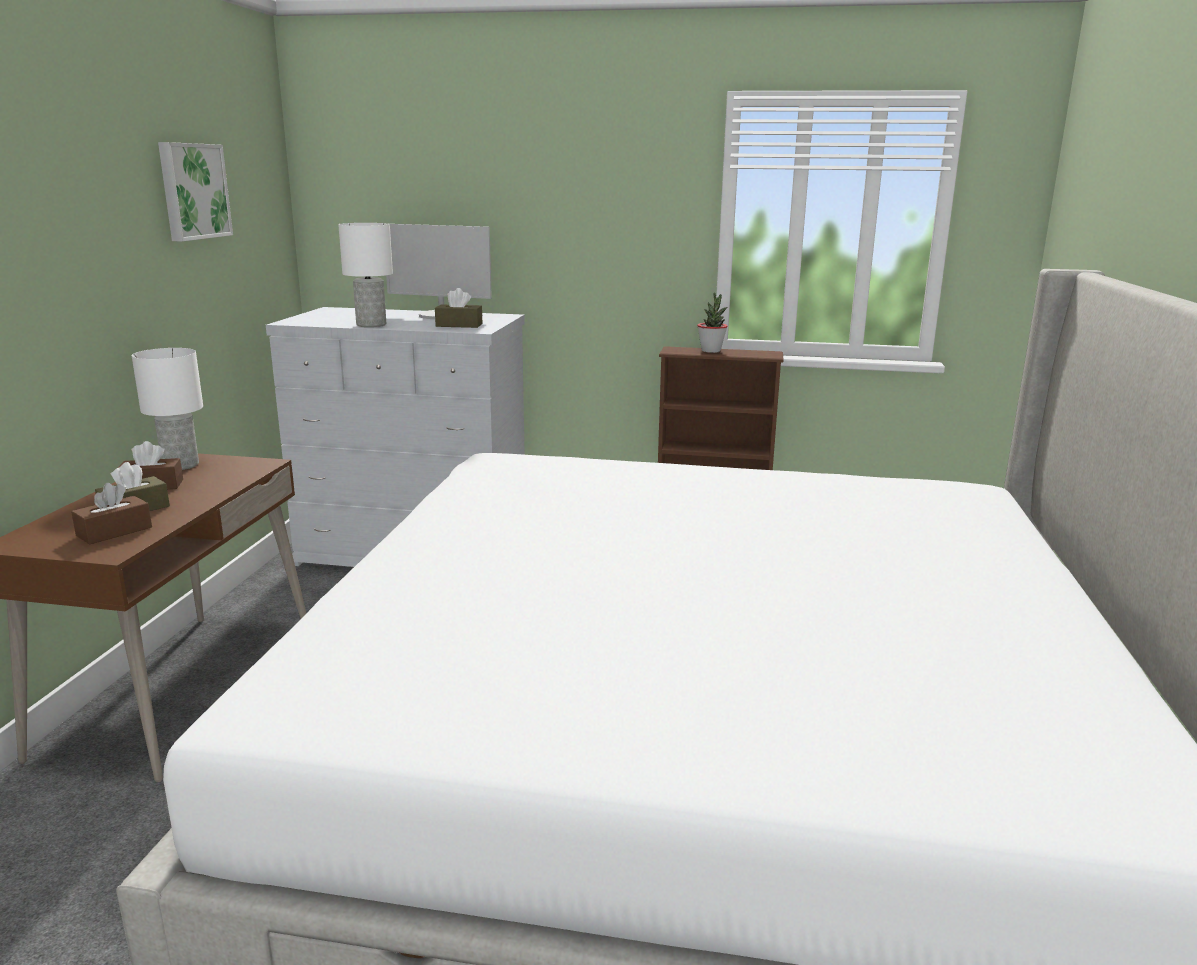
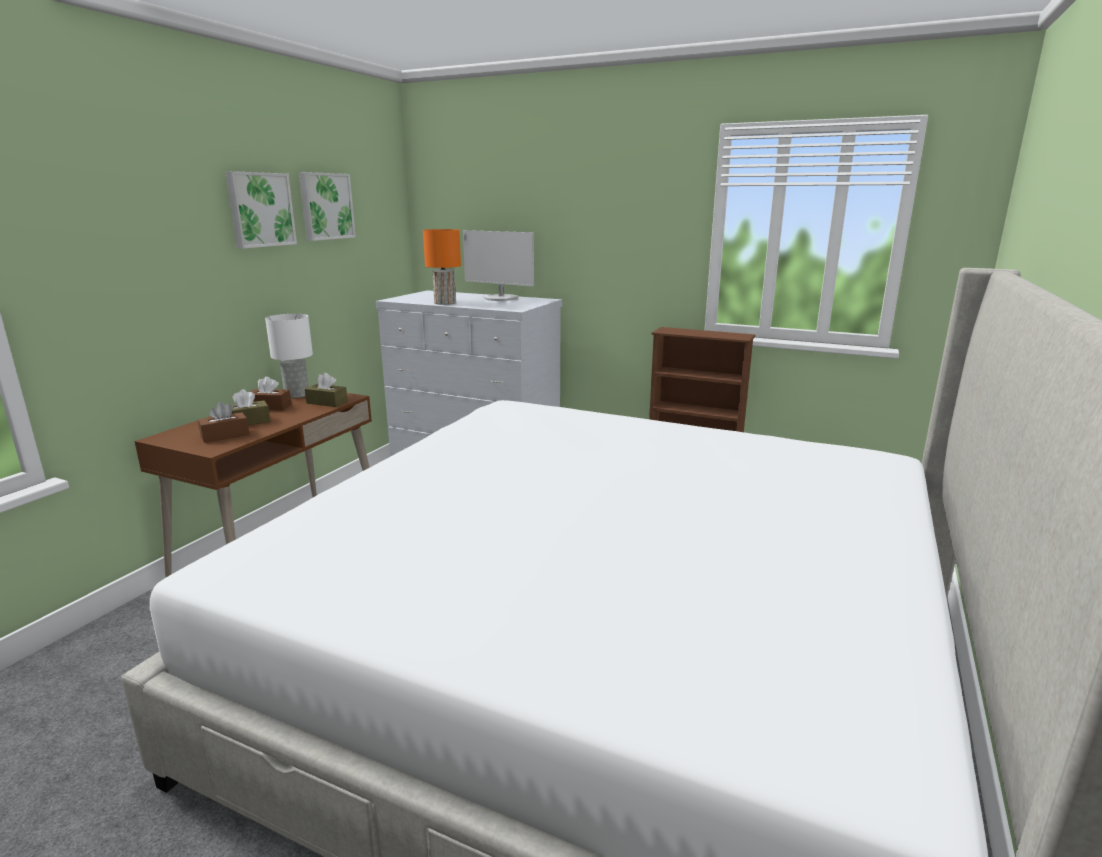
camera: 15 degrees right, 0 degrees up
white table lamp [338,223,393,327] -> orange table lamp [423,229,461,305]
brown tissue box [435,288,483,328] -> brown tissue box moved to [305,373,348,407]
potted plant [697,293,728,353] -> none
none -> picture [225,171,297,249]

